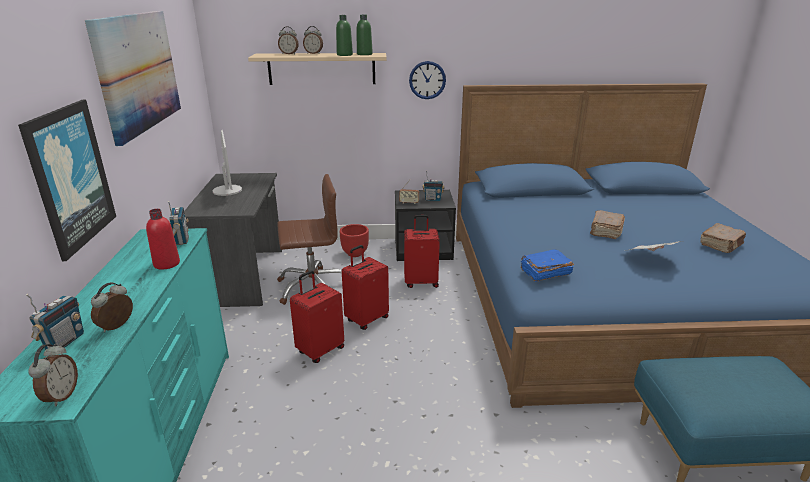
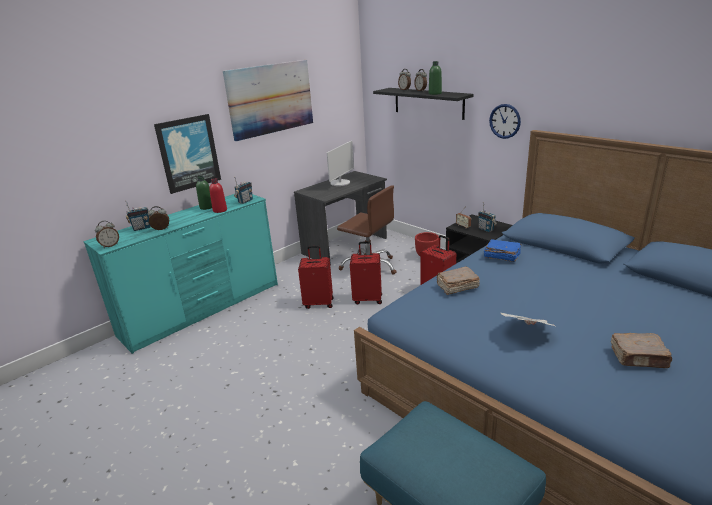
camera: 50 degrees right, 0 degrees up
beige shelf [248,53,387,85] -> black shelf [373,88,474,120]
green bottle [357,15,373,55] -> green bottle moved to [196,176,212,210]
blue book [521,249,574,282] -> blue book moved to [484,239,522,262]
brown book [590,210,625,239] -> brown book moved to [436,267,480,295]

